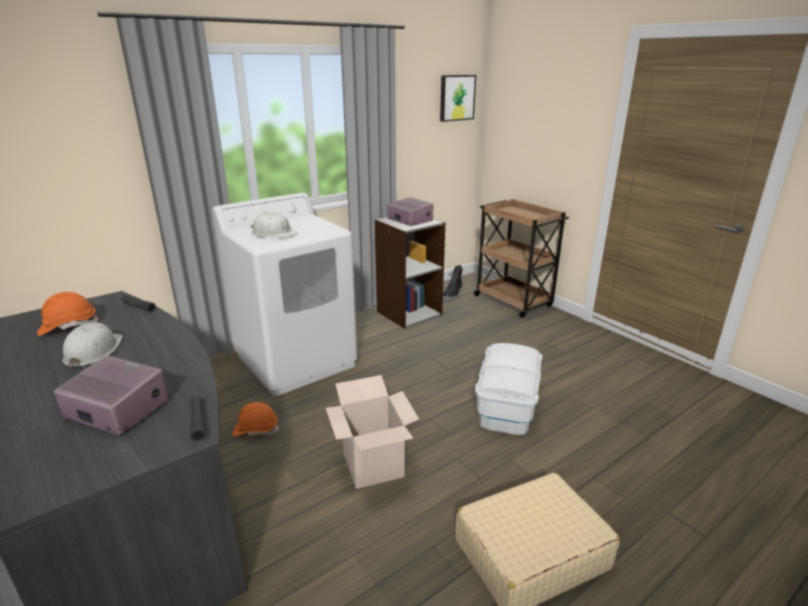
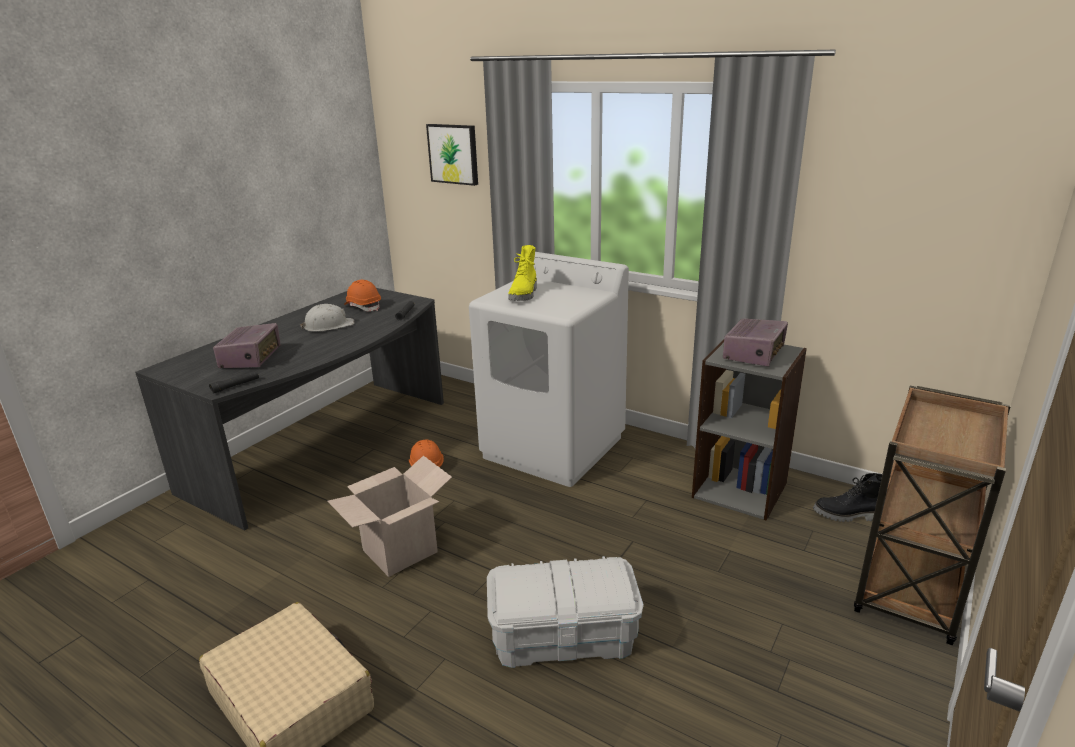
camera: 70 degrees right, 0 degrees up
white hard hat [251,212,298,238] -> yellow boot [508,245,537,301]
picture [440,75,476,122] -> picture moved to [426,124,478,186]

